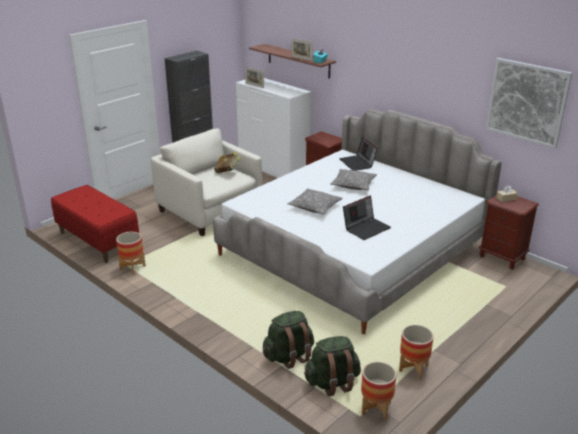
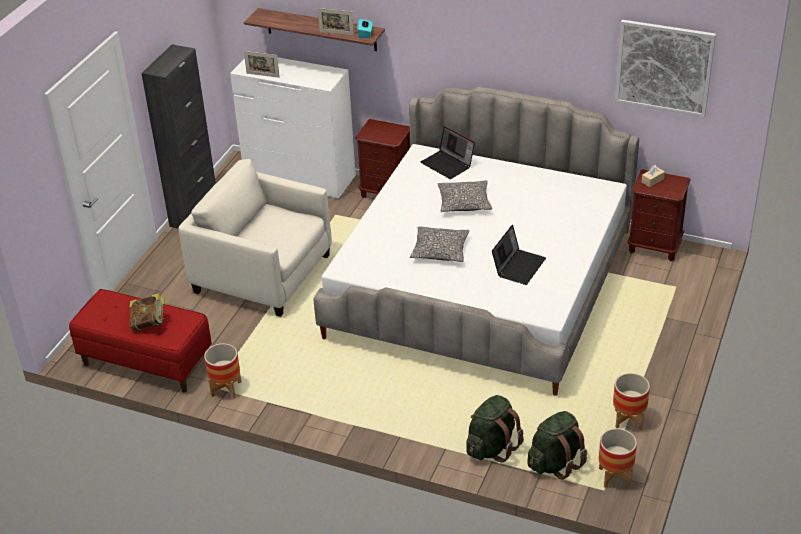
camera: 20 degrees left, 10 degrees up
book [214,152,241,173] -> book moved to [130,293,165,331]

